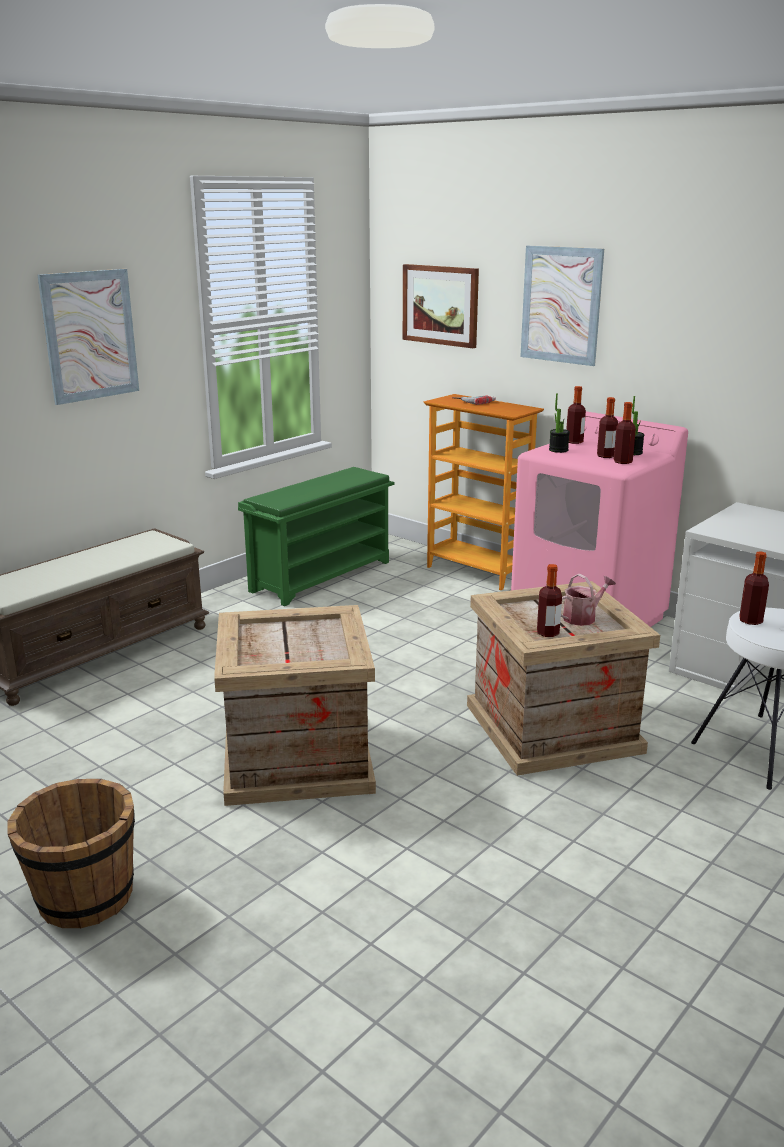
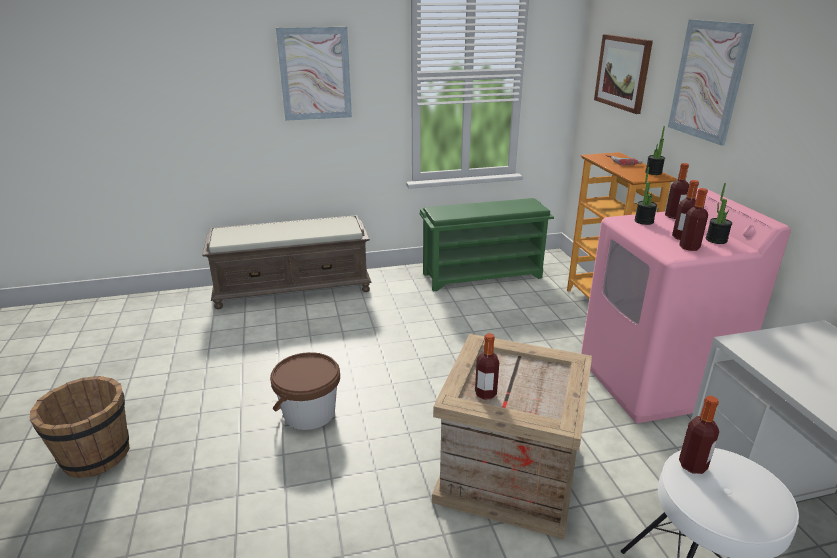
camera: 35 degrees right, 5 degrees up
crate [214,605,376,806] -> brown bucket [270,352,340,430]
watering can [561,574,616,626] -> none
none -> potted plant [645,126,665,175]

